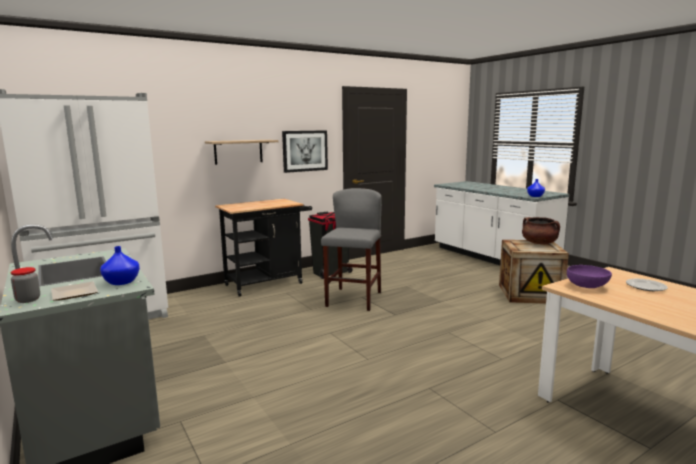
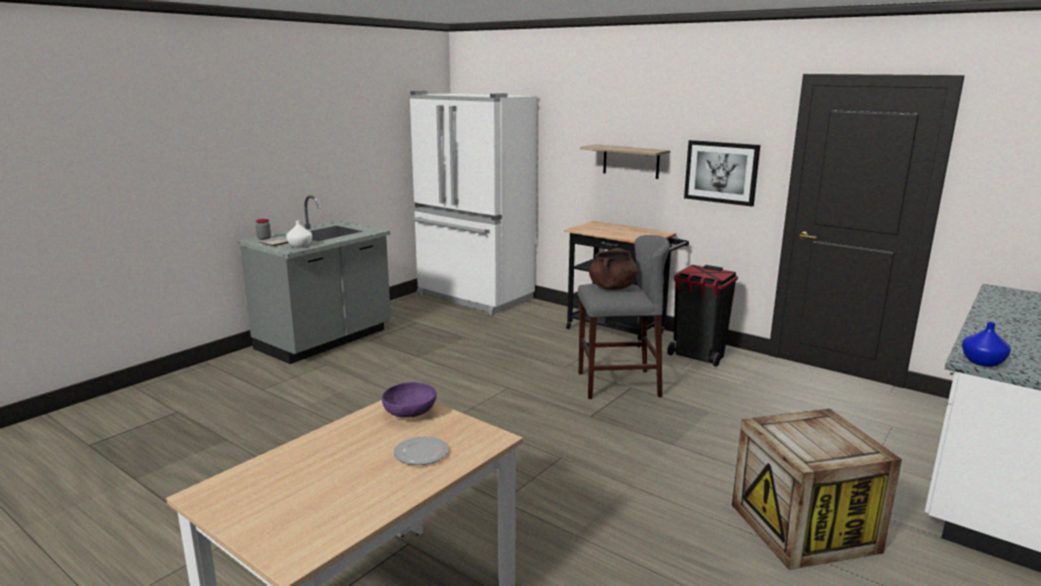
camera: 70 degrees right, 5 degrees up
blue vase [100,246,140,285] -> white vase [286,220,312,248]
brown cooking pot [522,217,560,244] -> brown cooking pot moved to [589,248,638,290]

